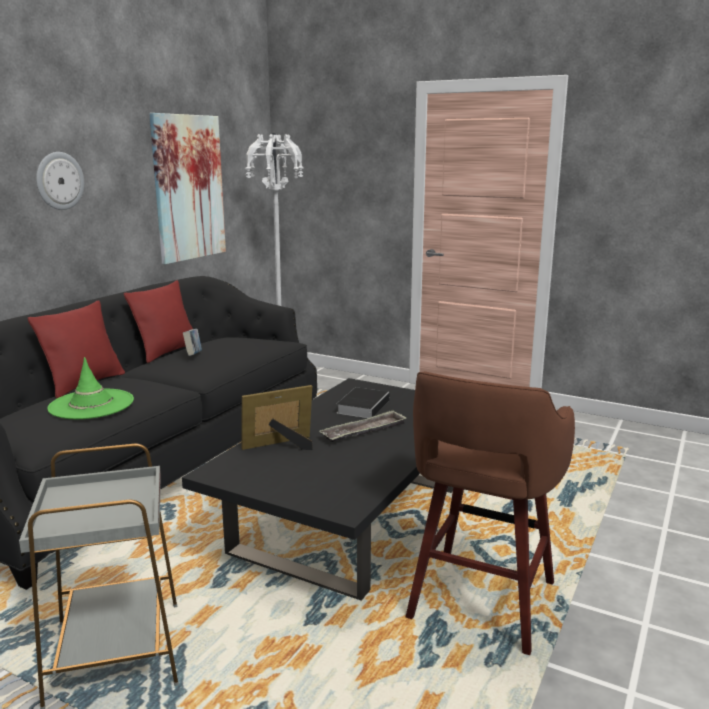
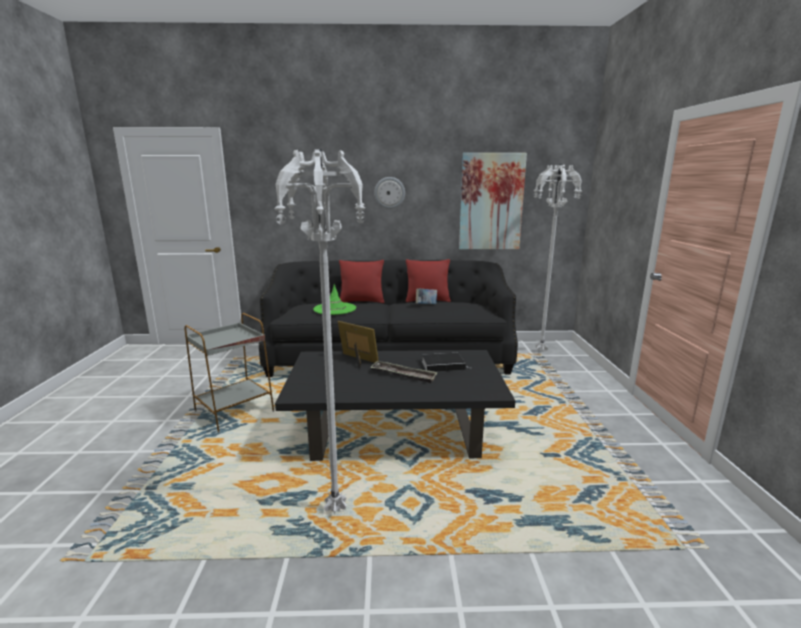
camera: 60 degrees right, 0 degrees up
brown stool [406,371,575,655] -> white floor lamp [274,149,365,514]

